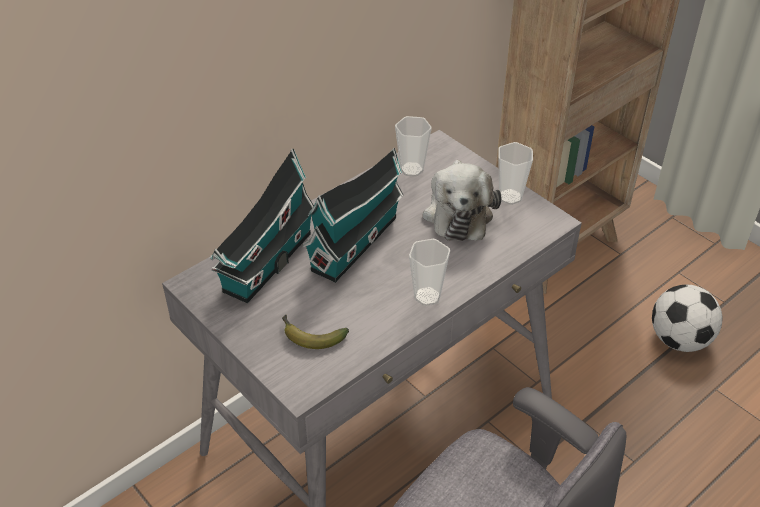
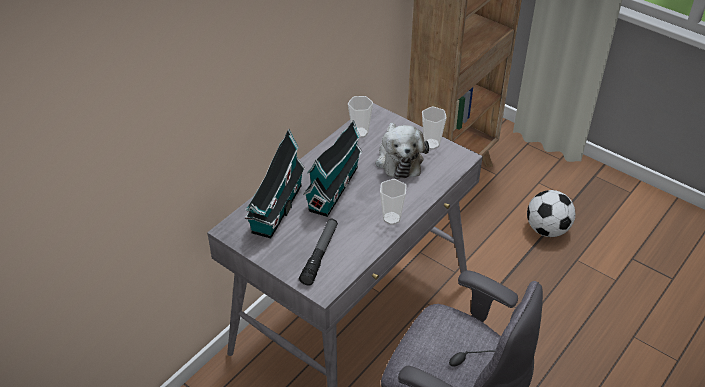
camera: 10 degrees left, 0 degrees up
banana [282,314,349,349] -> flashlight [299,219,338,286]

